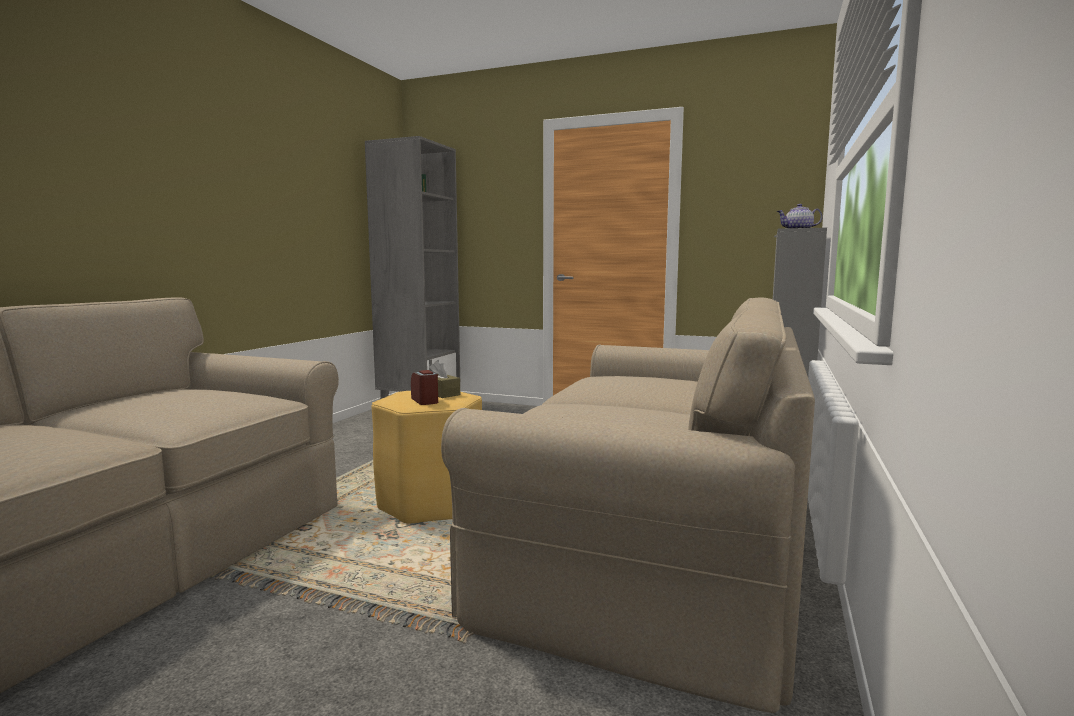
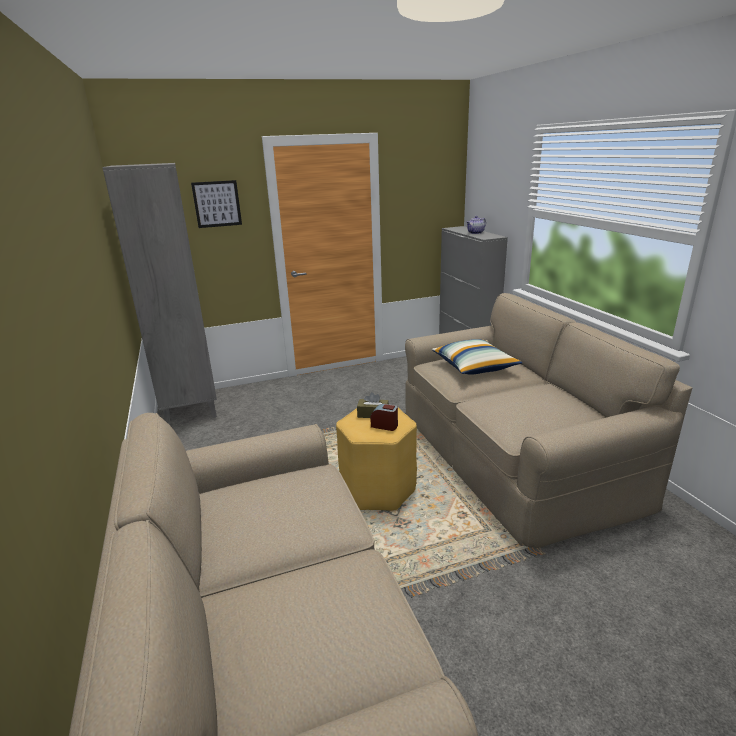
camera: 40 degrees left, 15 degrees up
none -> picture [191,180,242,228]
none -> pillow [432,339,523,375]

